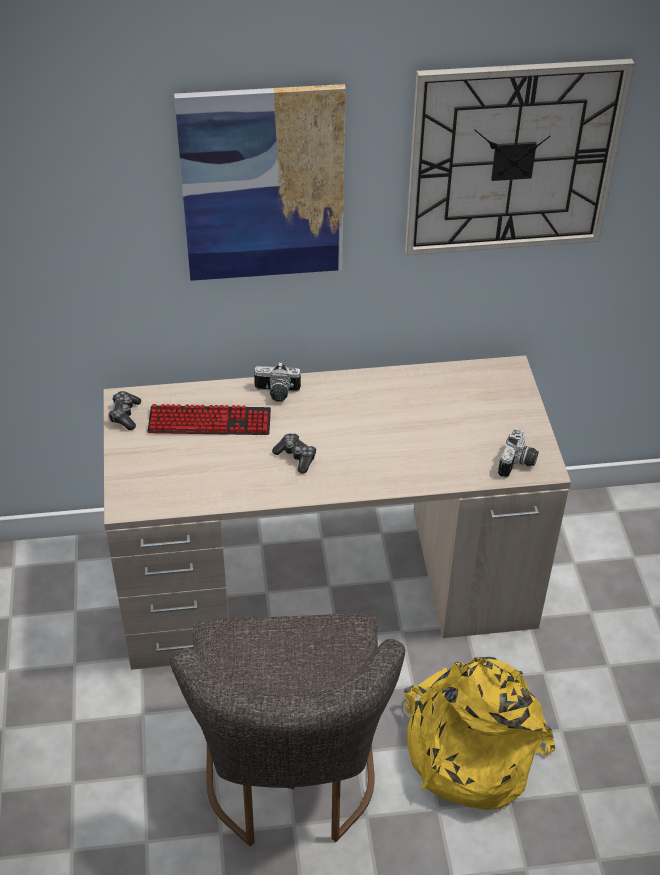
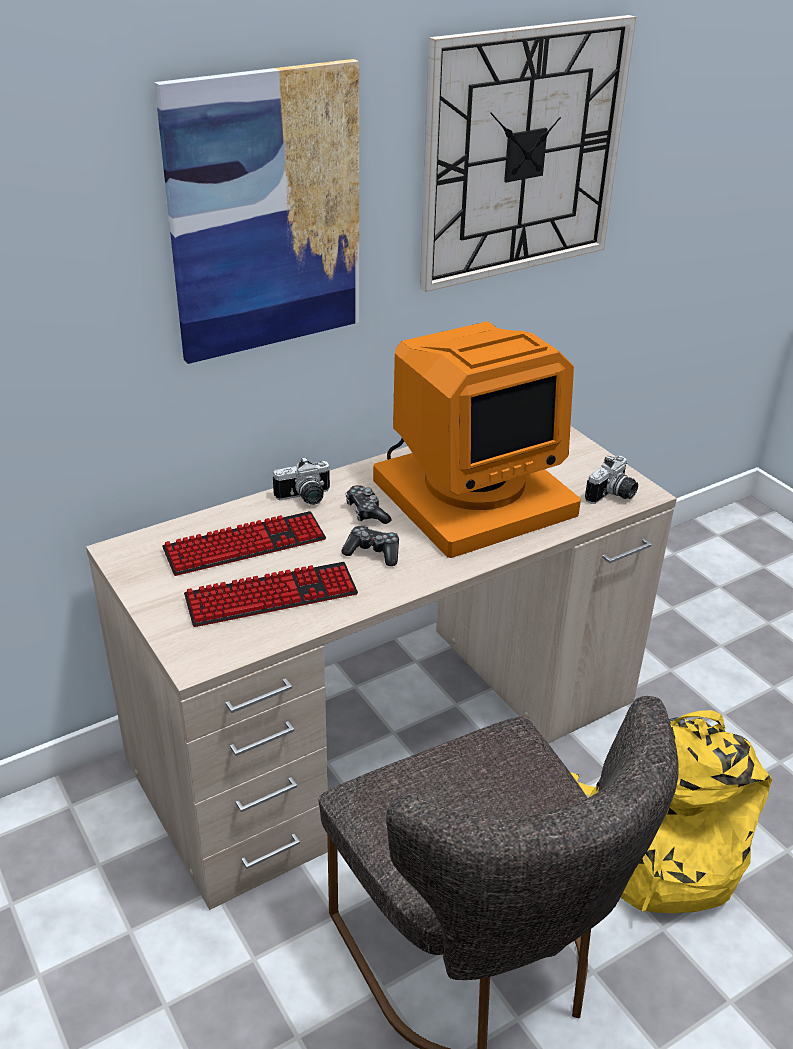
camera: 25 degrees left, 10 degrees down
game controller [108,391,141,430] -> game controller moved to [346,485,391,524]
camera [498,428,539,478] -> camera turned 45 degrees clockwise [585,456,638,504]
none -> keyboard [184,562,358,627]
none -> monitor [373,321,581,558]

